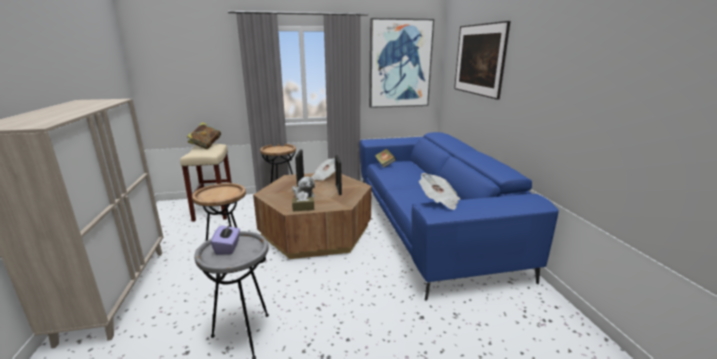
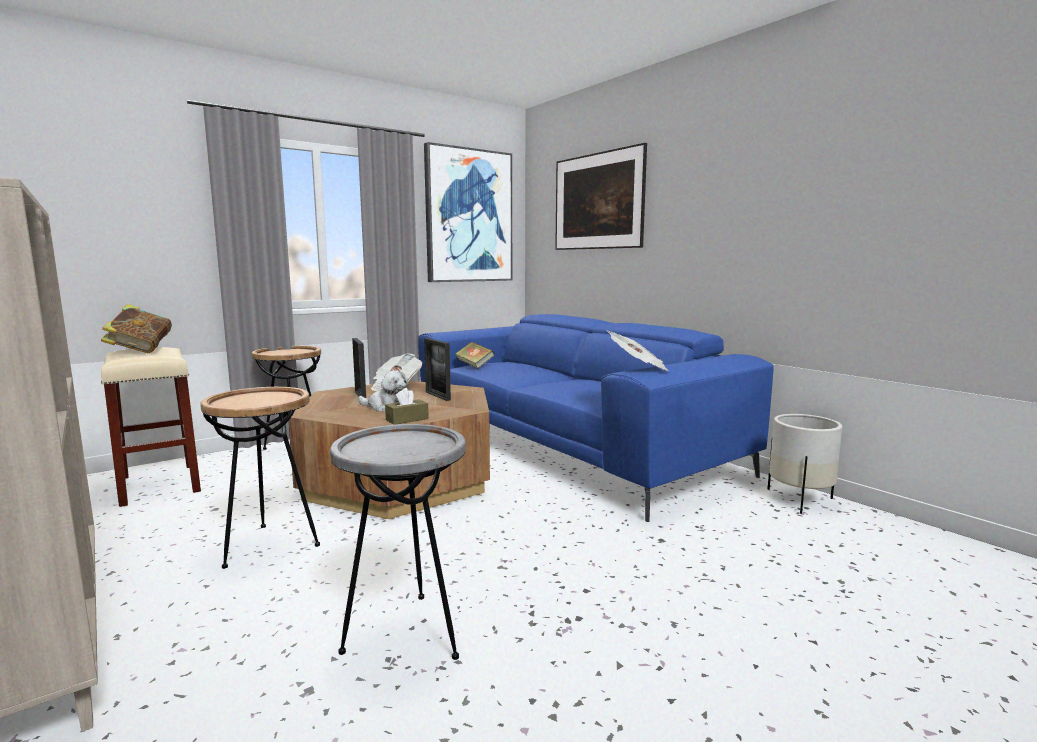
camera: 25 degrees left, 10 degrees down
purple tissue box [211,222,240,255] -> none
none -> white planter [768,414,842,514]

